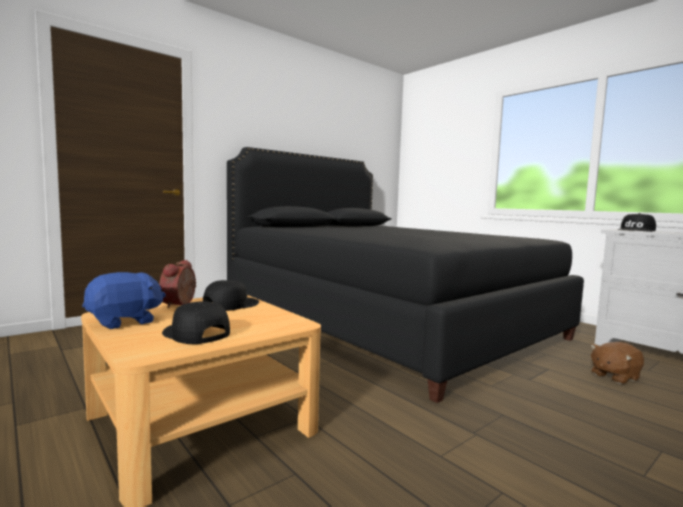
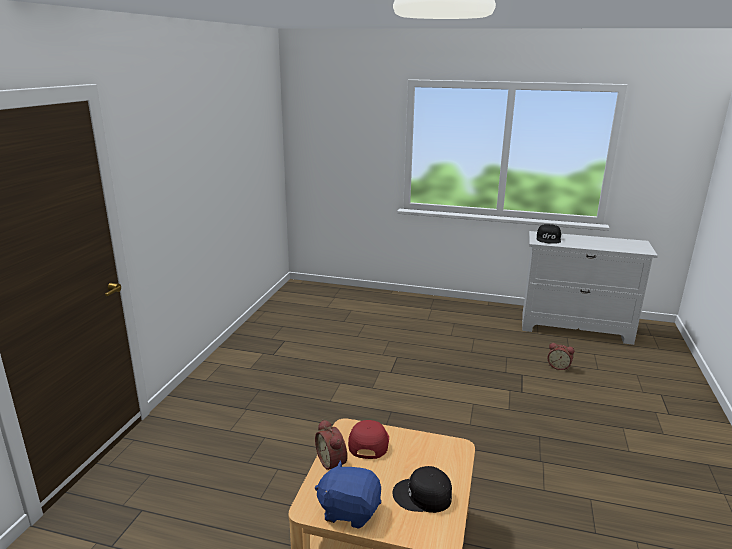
camera: 35 degrees left, 15 degrees up
blue plush toy [82,272,166,329] -> blue plush toy turned 90 degrees counterclockwise [315,461,381,529]
black cap [203,280,259,311] -> red cap [348,420,389,459]
black bed [227,147,584,403] -> none
brown plush toy [590,342,644,384] -> alarm clock [548,343,575,370]

